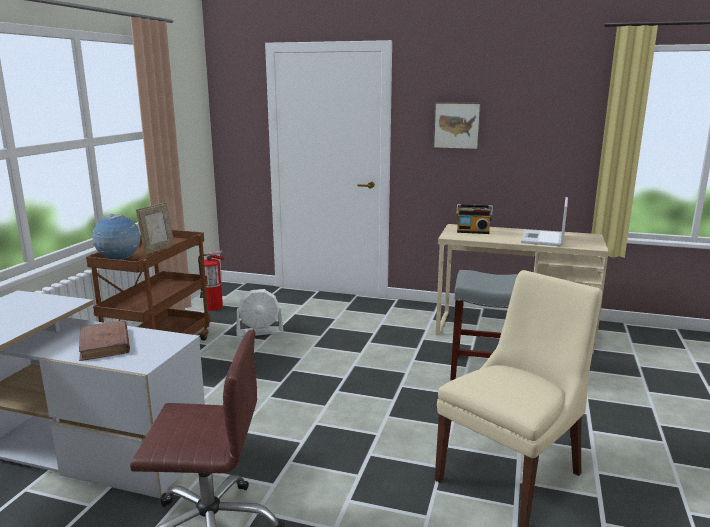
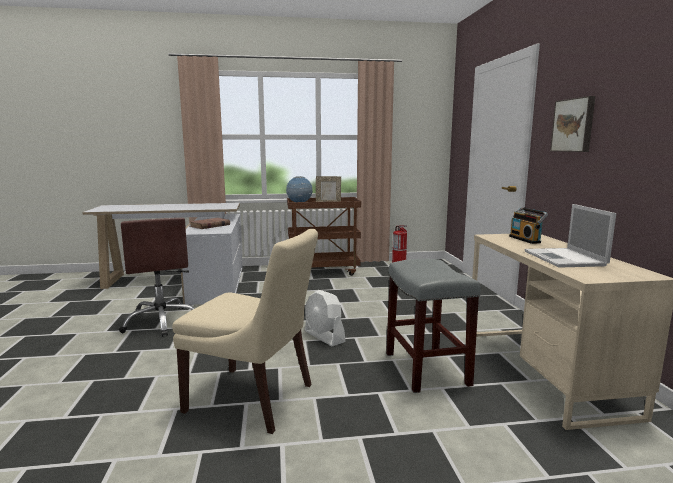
camera: 65 degrees right, 5 degrees down
white fan [236,289,284,337] -> white fan moved to [305,290,346,346]
laptop [521,197,568,246] -> laptop turned 90 degrees counterclockwise [524,204,616,268]

